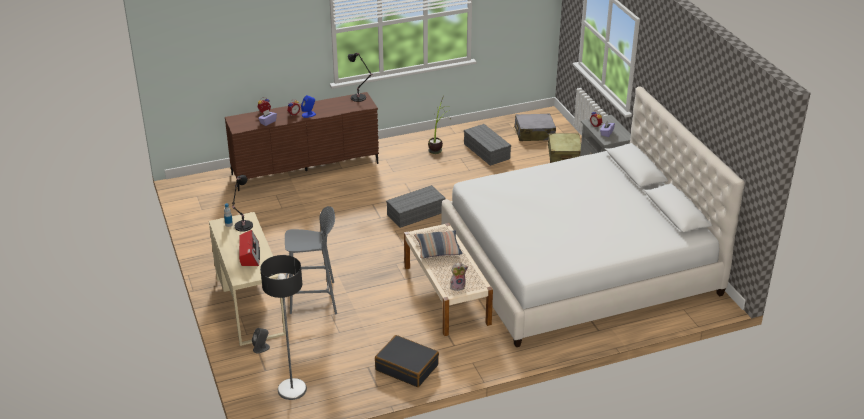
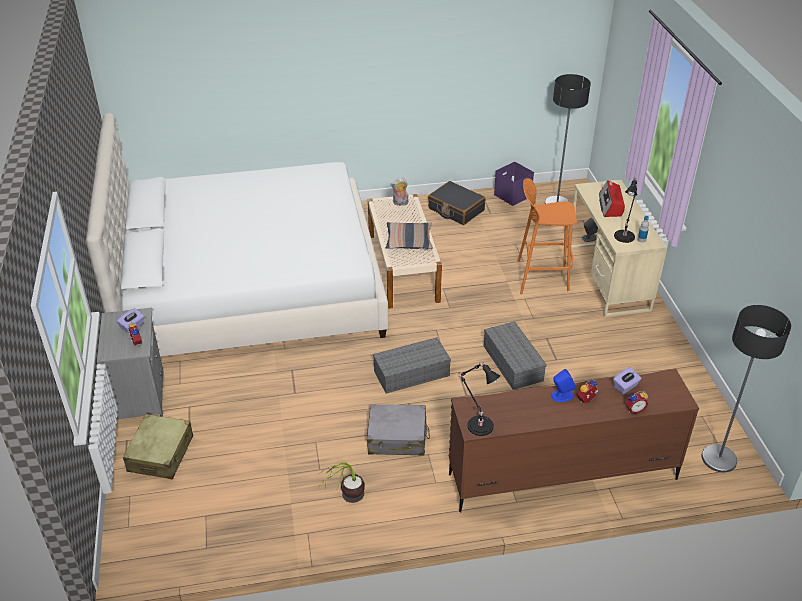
camera: 170 degrees left, 5 degrees up
grey stool [285,206,337,314] -> orange stool [518,178,577,294]
grey storage box [464,124,511,166] -> grey storage box moved to [484,321,547,390]
grey suitcase [514,113,556,141] -> grey suitcase moved to [367,404,430,455]
none -> purple storage box [494,162,534,206]
none -> floor lamp [702,305,791,472]

